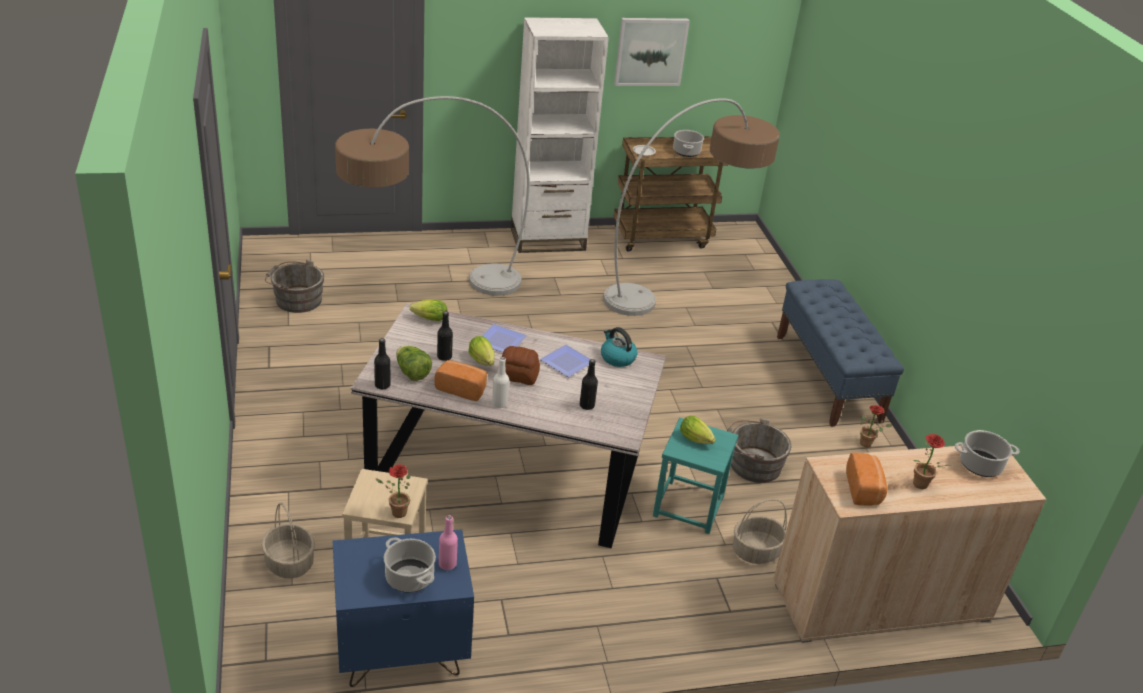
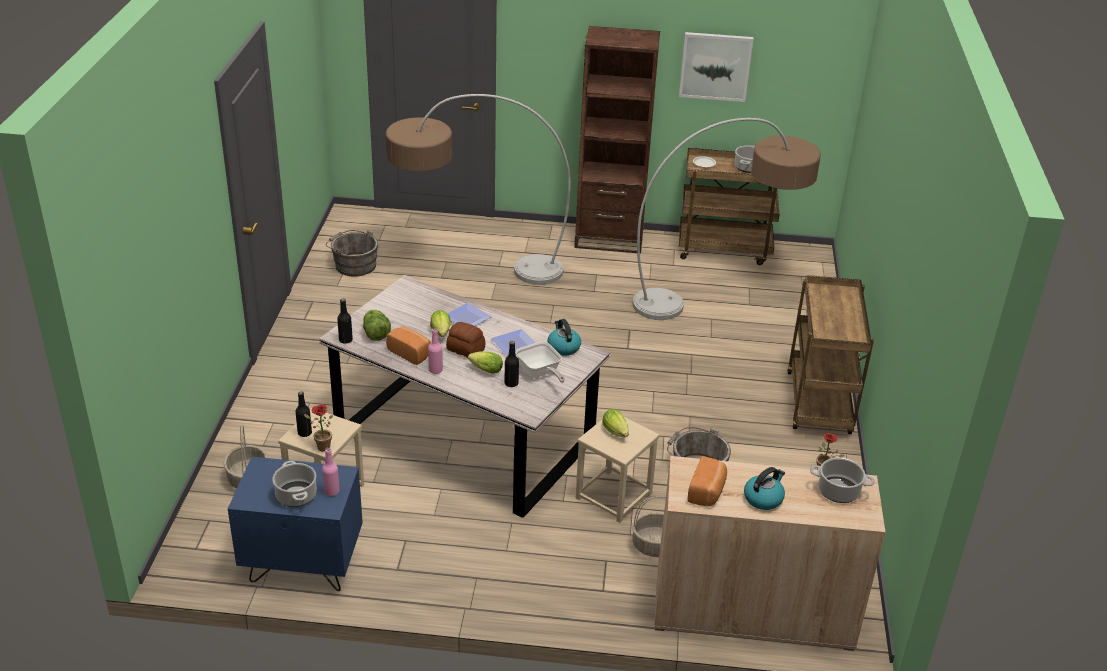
camera: 20 degrees right, 0 degrees up
lettuce [410,299,447,321] -> lettuce moved to [468,351,503,374]
black bottle [437,311,453,361] -> black bottle moved to [295,391,312,437]
white bottle [492,357,509,408] -> pink bottle [428,328,443,374]
white bookcase [511,17,609,253] -> brown bookcase [574,26,660,254]
turquoise stool [653,418,739,534] -> beige stool [575,417,659,523]
blue bench [777,279,904,427] -> brown cart [787,275,874,434]
potted plant [913,434,951,489] -> kettle [744,467,785,510]
none -> frying pan [516,341,565,383]

